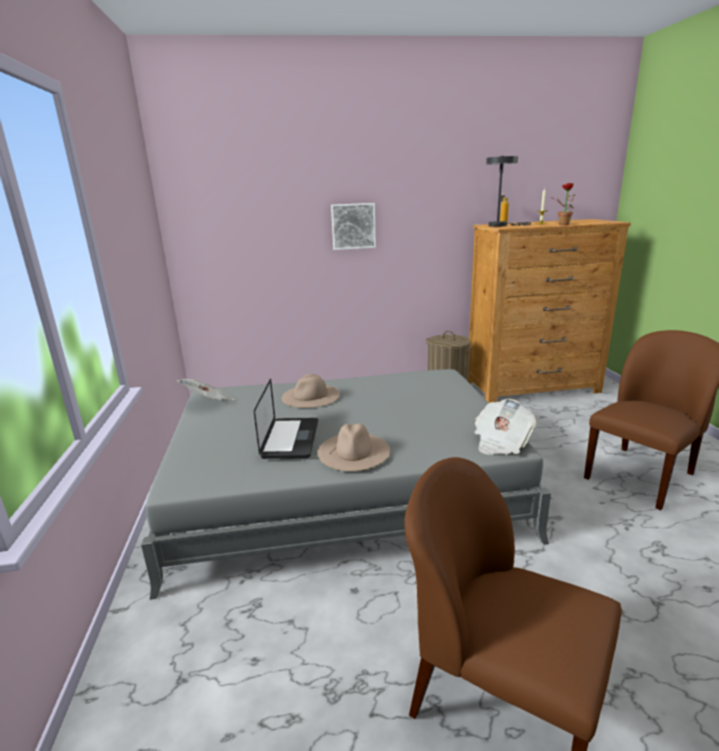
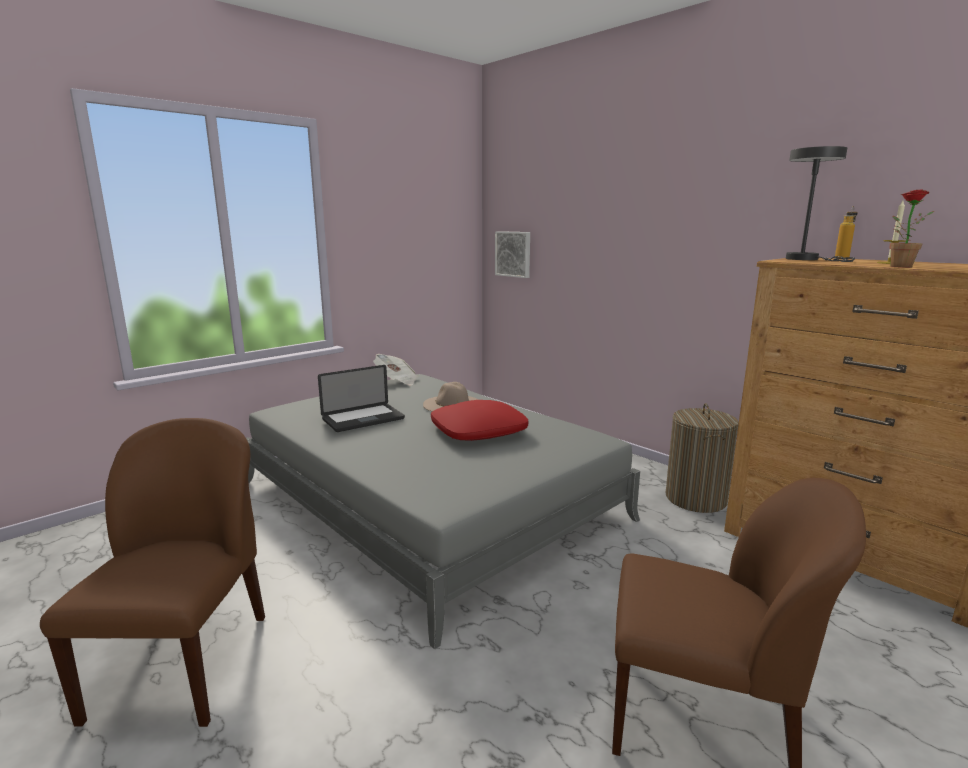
camera: 55 degrees right, 5 degrees down
beige hat [318,423,390,471] -> none
picture [331,203,376,250] -> picture moved to [495,231,530,278]
newspaper [474,399,536,455] -> none
none -> red pillow [431,400,529,441]

